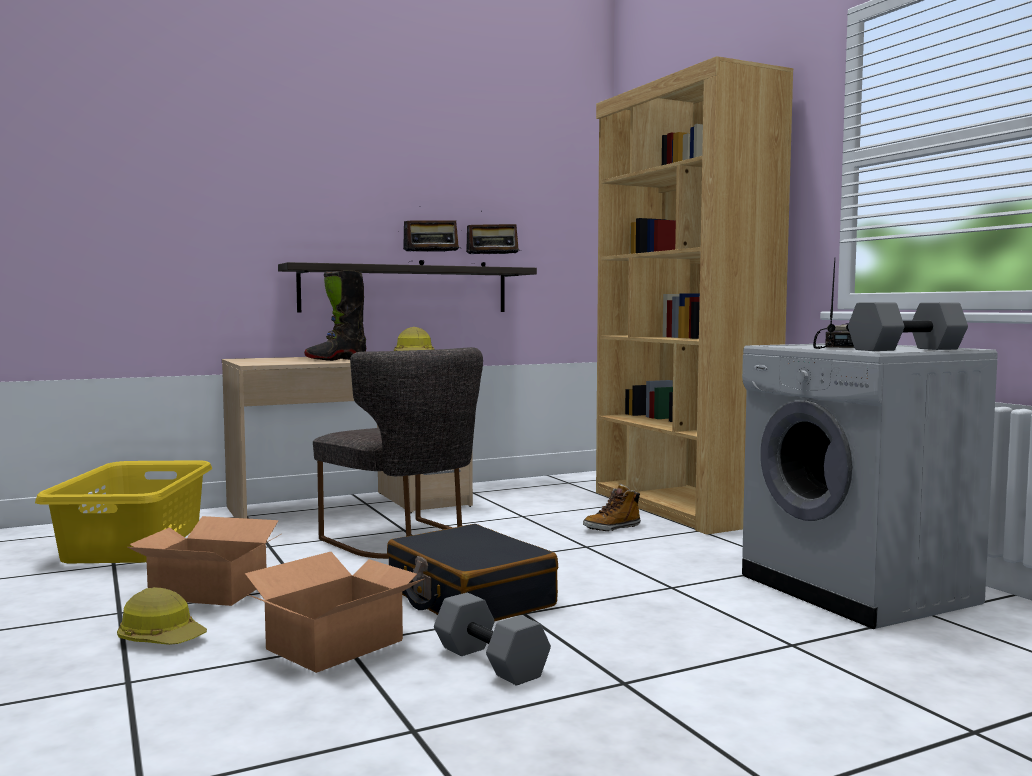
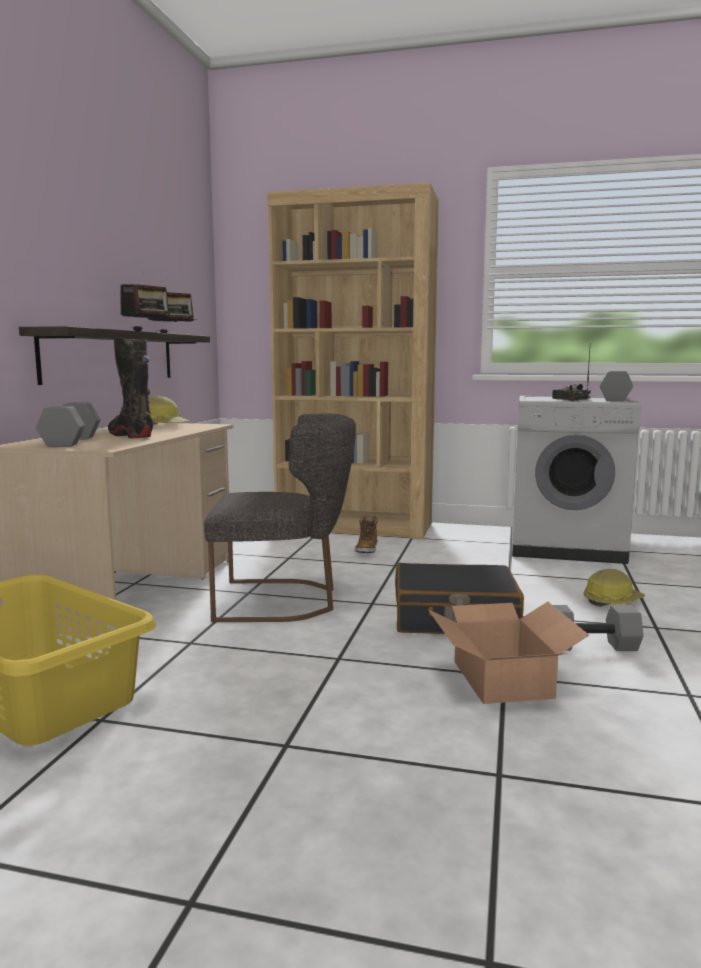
camera: 50 degrees left, 5 degrees up
hard hat [117,587,207,645] -> hard hat moved to [584,569,645,606]
cardboard box [128,516,281,606] -> none
black boot [304,270,366,361] -> black boot turned 135 degrees clockwise [108,337,154,438]
none -> grey dumbbell [36,402,100,447]

